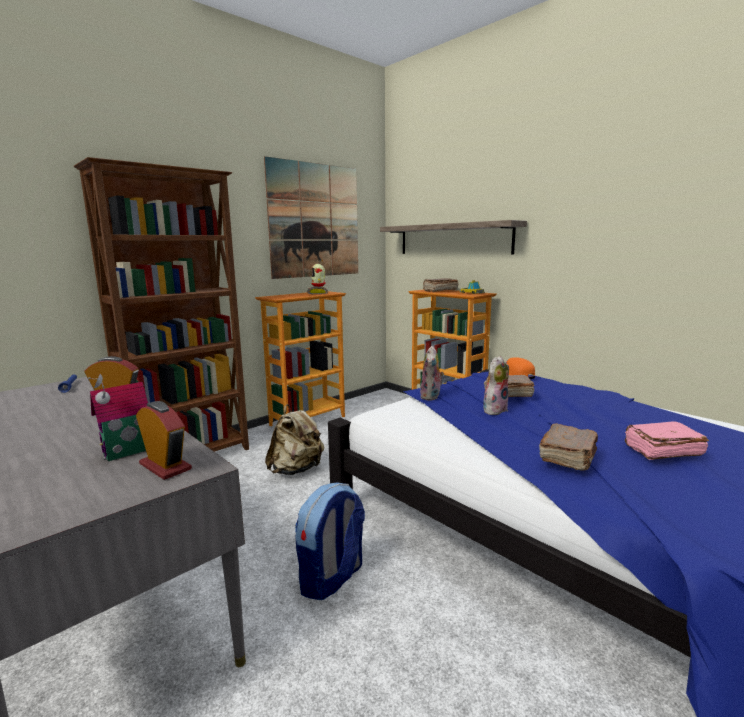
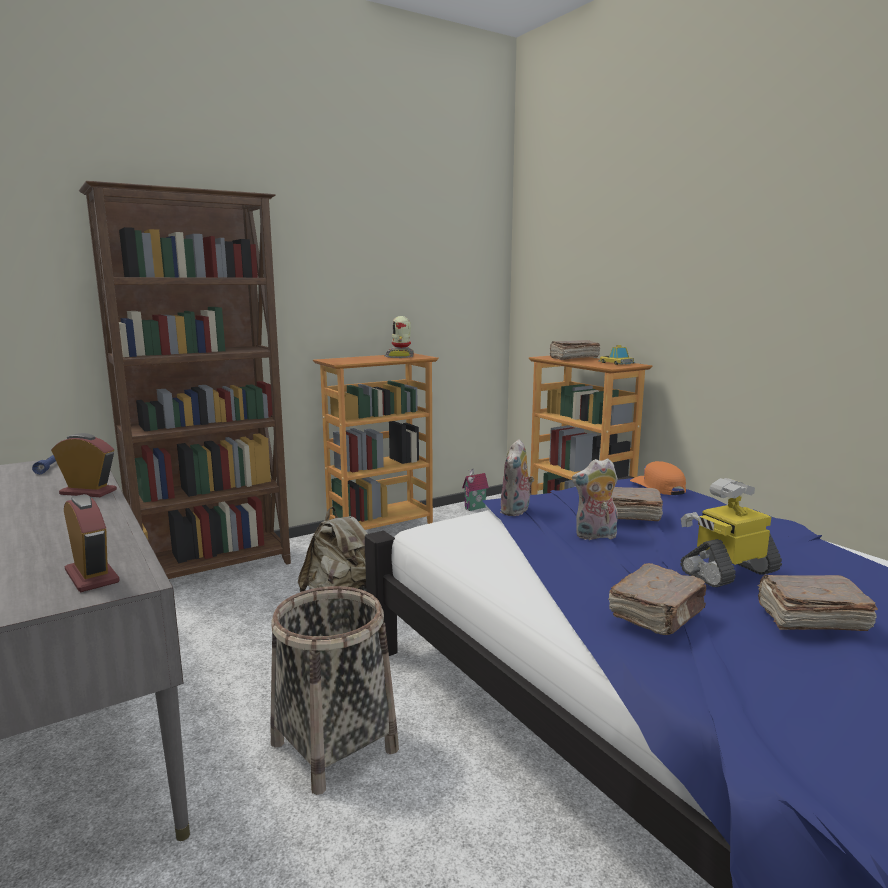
camera: 10 degrees right, 0 degrees up
toy house [88,374,148,461] -> toy house moved to [462,468,489,511]
picture [264,156,358,279] -> none
backpack [295,483,365,600] -> basket [270,586,399,795]
shelf [380,220,527,254] -> none
plush toy [483,356,509,415] -> plush toy turned 150 degrees counterclockwise [572,458,618,540]
pink book [624,421,709,460] -> brown book [758,575,878,631]
none -> toy robot [680,478,782,587]

